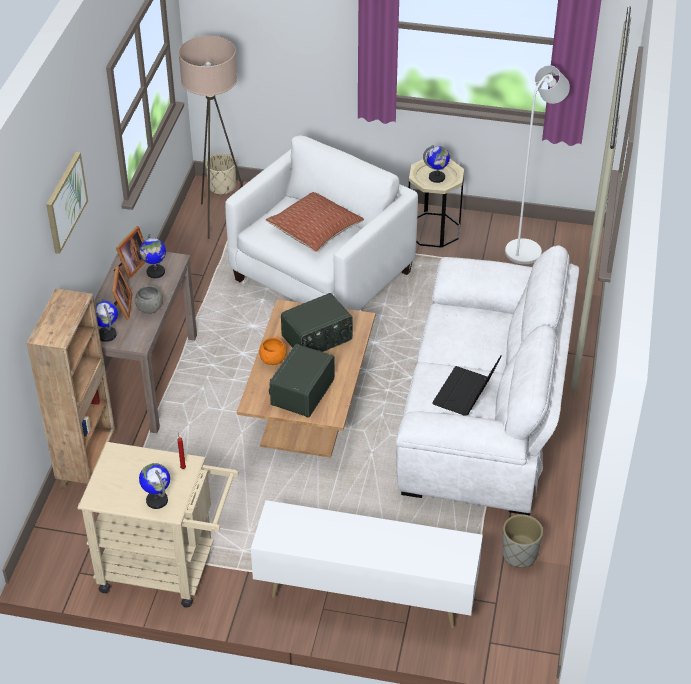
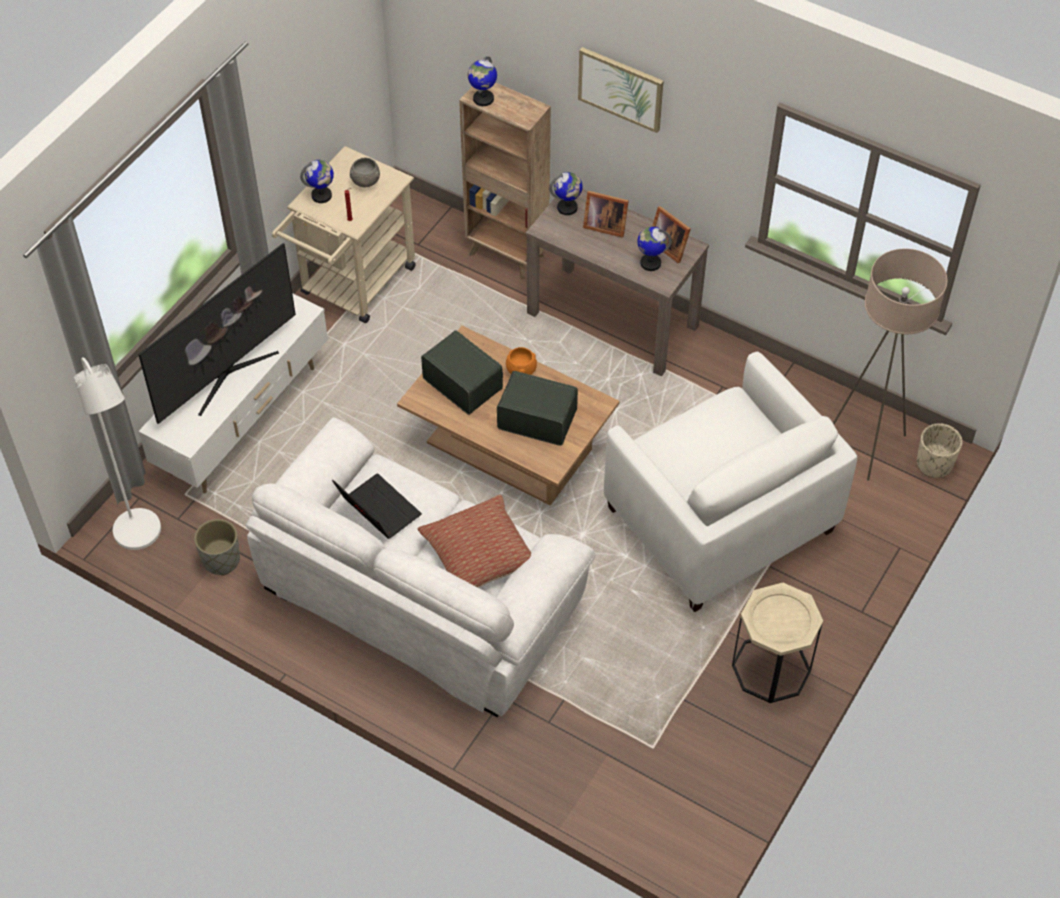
camera: 110 degrees right, 10 degrees up
grey bowl [135,286,163,314] -> grey bowl moved to [350,158,380,187]
pillow [266,192,364,252] -> pillow moved to [417,494,531,588]
radio [281,293,353,352] -> radio turned 120 degrees clockwise [497,371,578,446]
globe [423,145,450,183] -> globe moved to [468,56,497,106]
white floor lamp [505,65,570,264] -> white floor lamp moved to [74,357,161,550]
none -> television [138,243,296,424]

